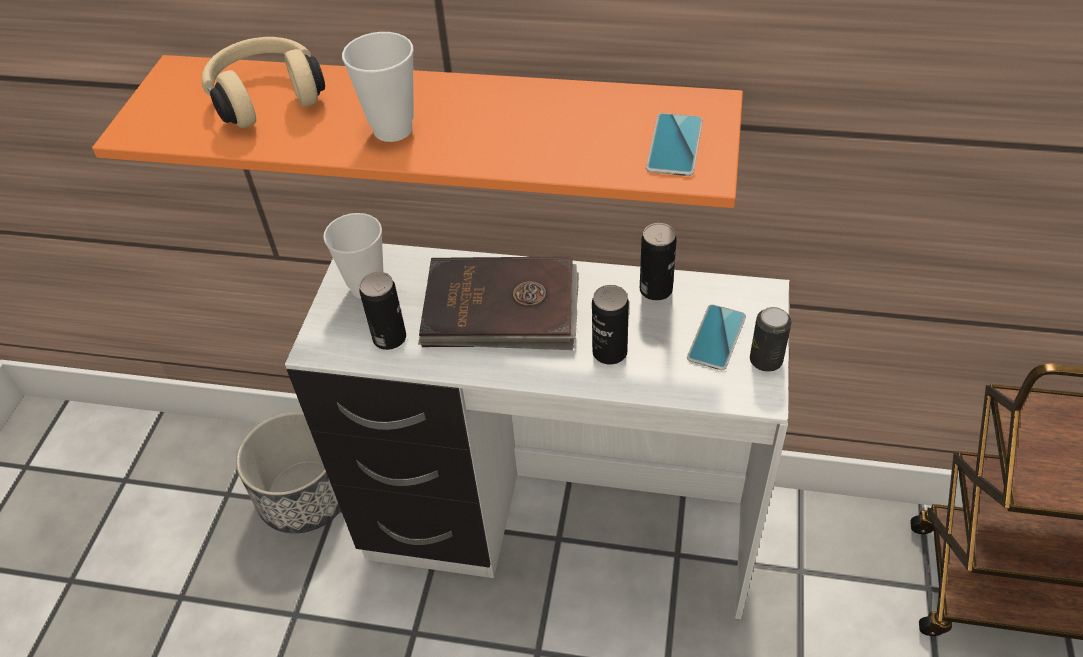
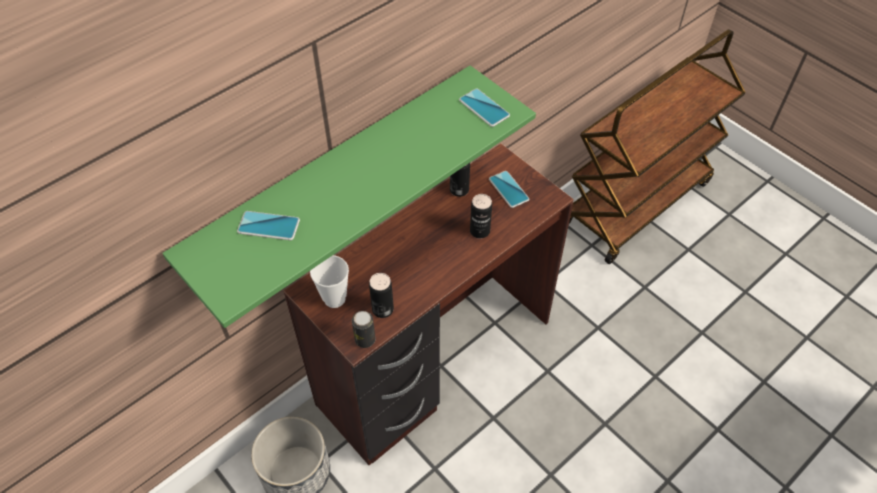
camera: 55 degrees left, 5 degrees up
orange shelf [92,55,743,208] -> green shelf [162,66,536,328]
beige headphones [202,37,325,128] -> phone [237,211,300,240]
white desk [285,243,790,619] -> brown desk [283,143,574,465]
cup [342,32,414,142] -> none
brown book [418,257,579,350] -> none
can [750,307,792,372] -> can moved to [352,311,376,348]

